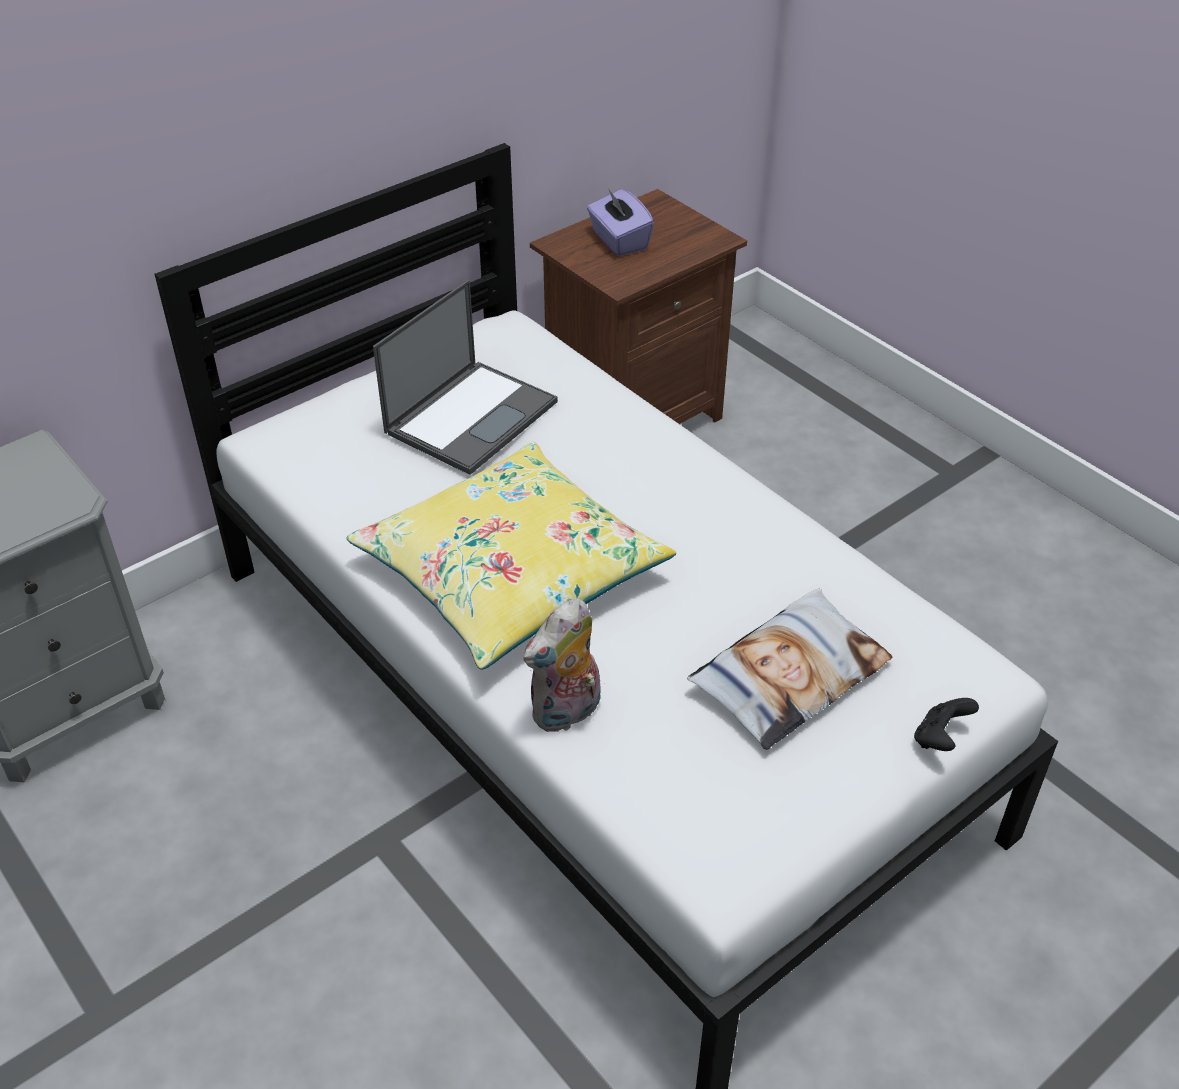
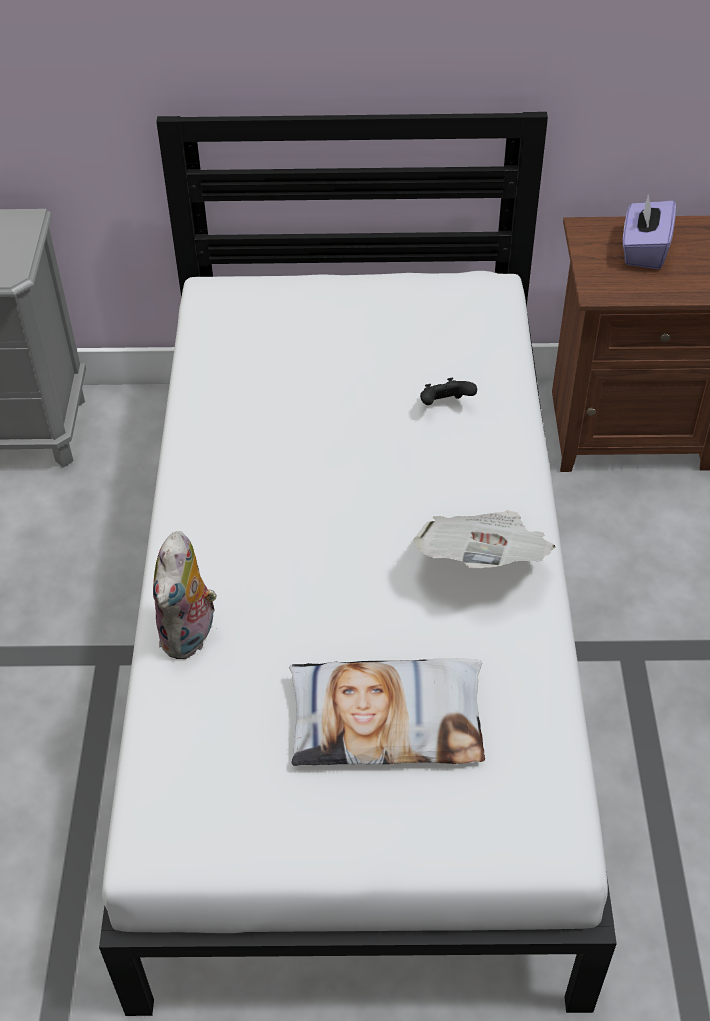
camera: 40 degrees right, 5 degrees up
yellow pillow [346,442,676,670] -> none
laptop [373,280,558,475] -> none
plush toy [524,598,601,732] -> plush toy turned 75 degrees counterclockwise [153,531,217,659]
black game controller [914,698,979,751] -> black game controller moved to [420,378,477,405]
none -> newspaper [413,511,556,568]

